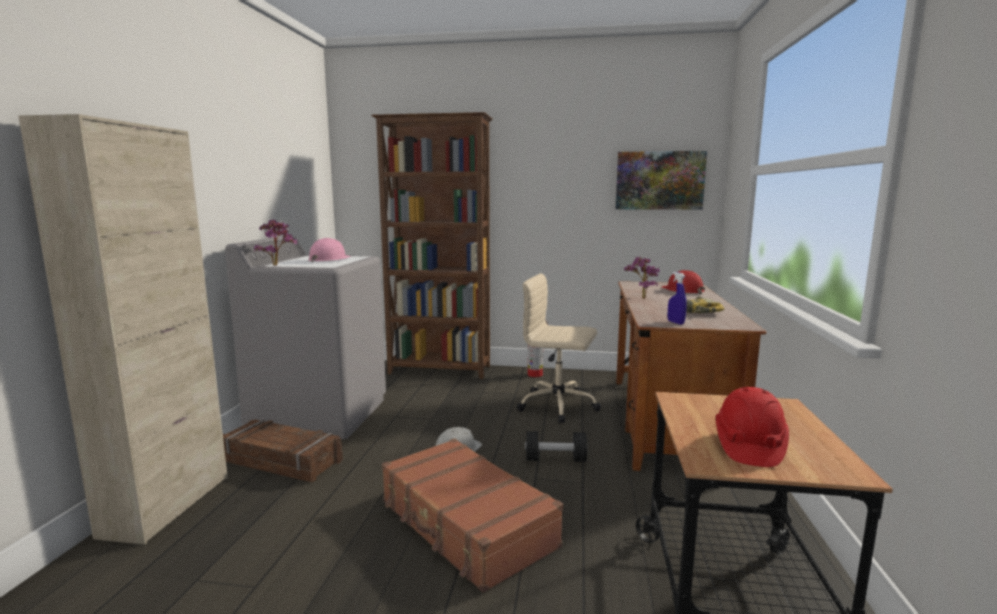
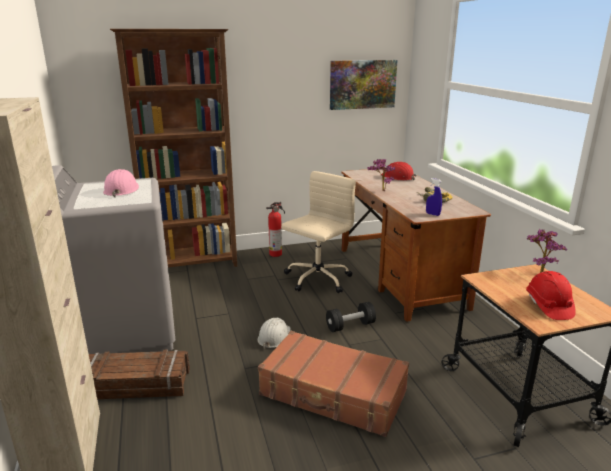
camera: 25 degrees left, 10 degrees up
potted plant [254,220,297,266] -> potted plant moved to [527,229,567,273]
beige office chair [517,273,601,424] -> beige office chair turned 135 degrees clockwise [281,171,356,293]

